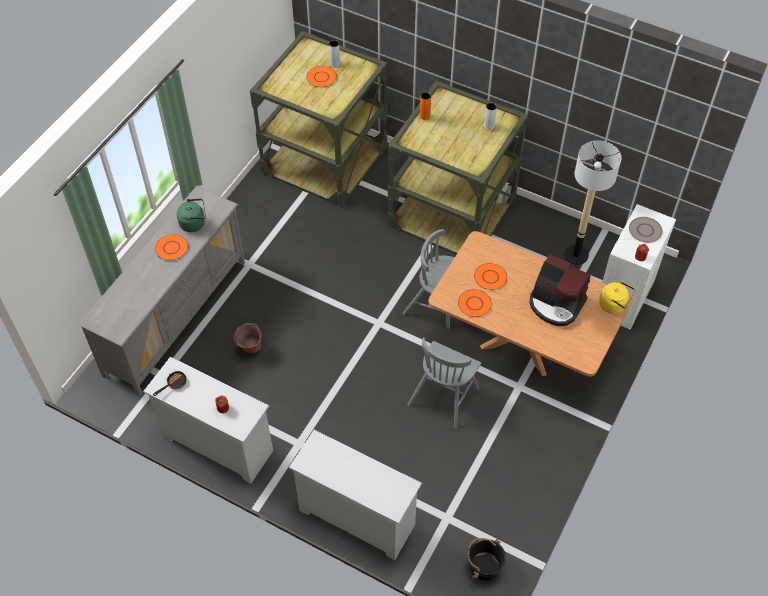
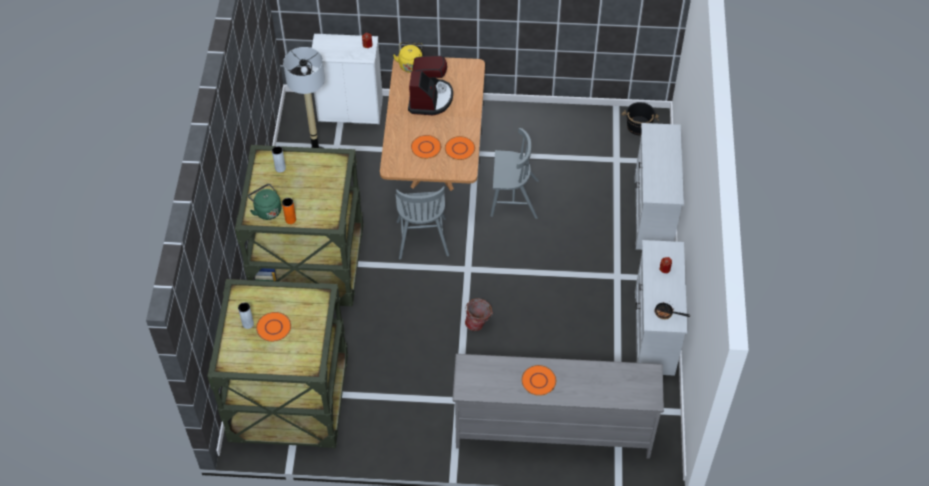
camera: 115 degrees left, 0 degrees up
green kettle [177,199,206,232] -> green kettle moved to [248,184,282,220]
bucket [234,323,262,354] -> bucket moved to [465,298,493,331]
grey plate [629,217,663,243] -> none

